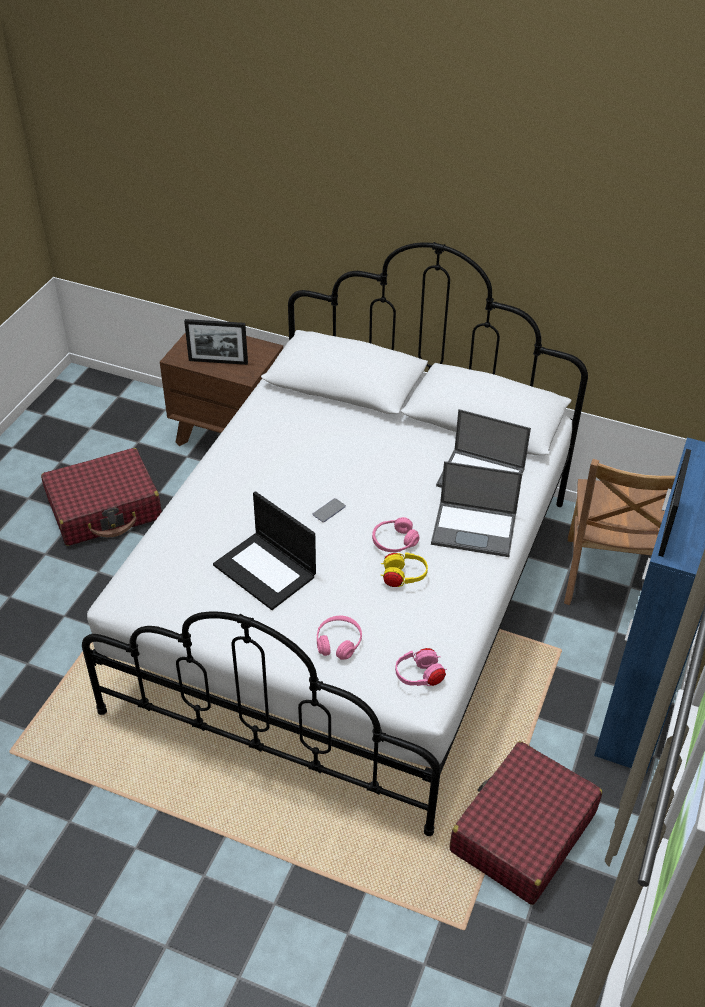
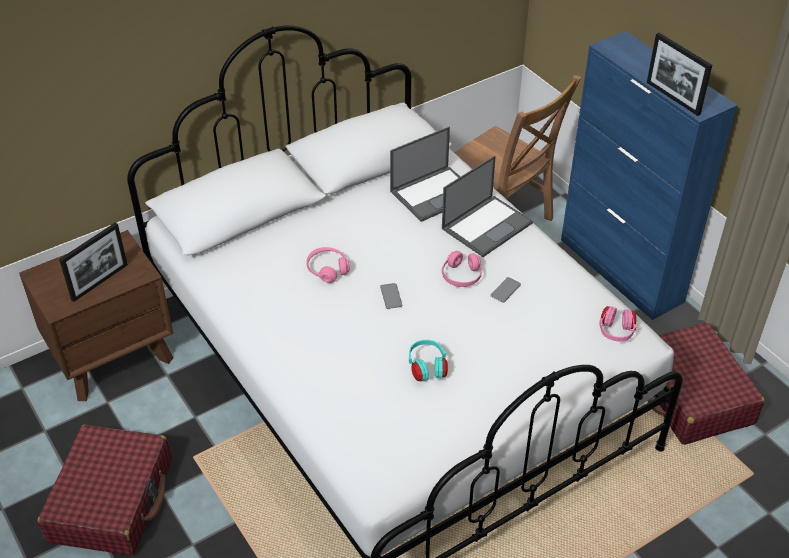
camera: 55 degrees left, 0 degrees up
laptop [213,491,316,610] -> turquoise headphones [409,340,448,382]
pink headphones [317,616,362,660] -> pink headphones moved to [306,247,350,283]
yellow headphones [380,552,428,587] -> phone [491,277,521,303]

